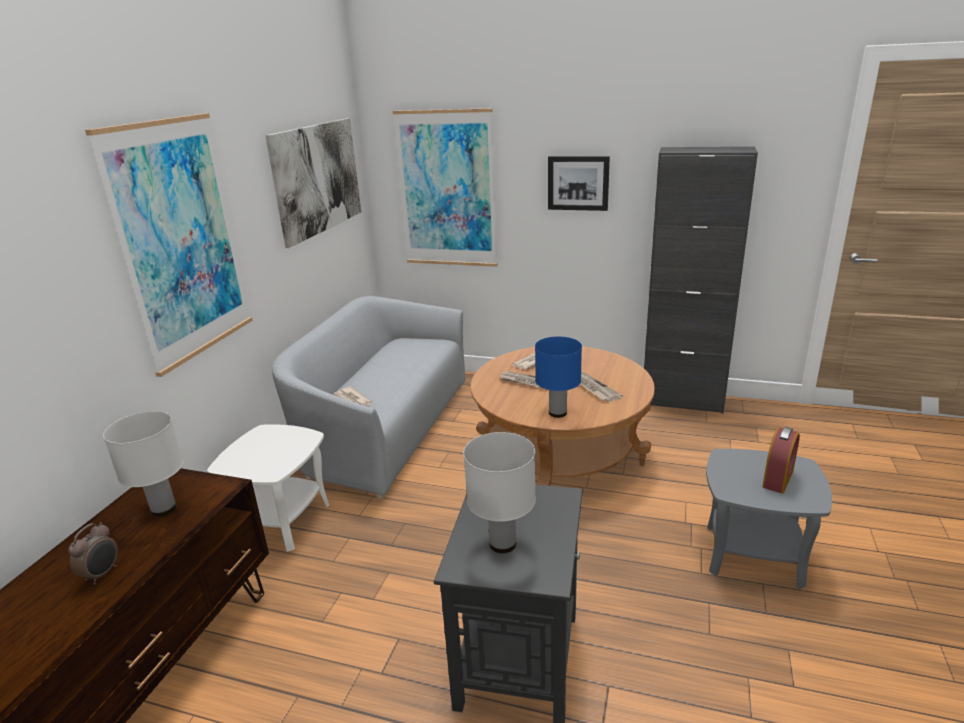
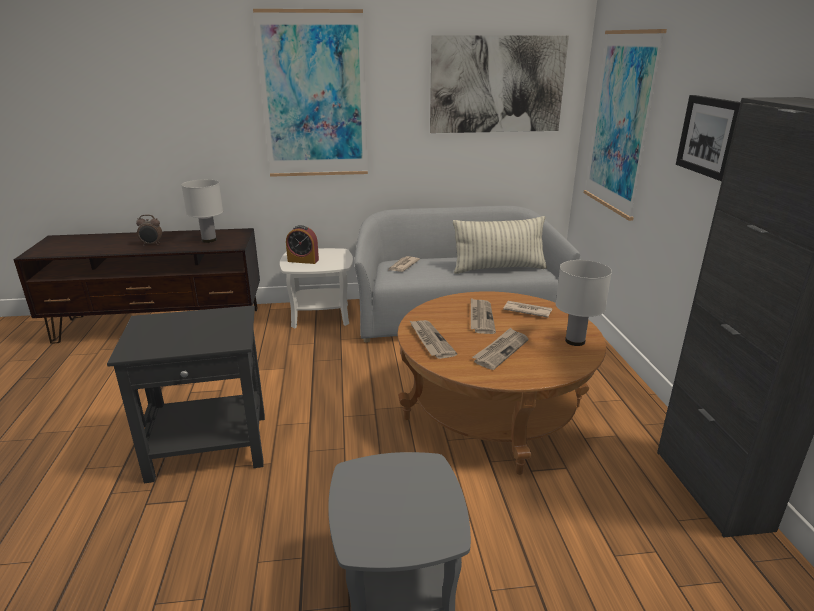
camera: 65 degrees right, 0 degrees up
white table lamp [464,432,536,553] -> white table lamp moved to [555,260,612,346]
blue table lamp [535,337,582,418] -> newspaper [409,320,457,359]
alarm clock [762,427,800,494] -> alarm clock moved to [286,225,319,264]
none -> pillow [453,216,547,274]

